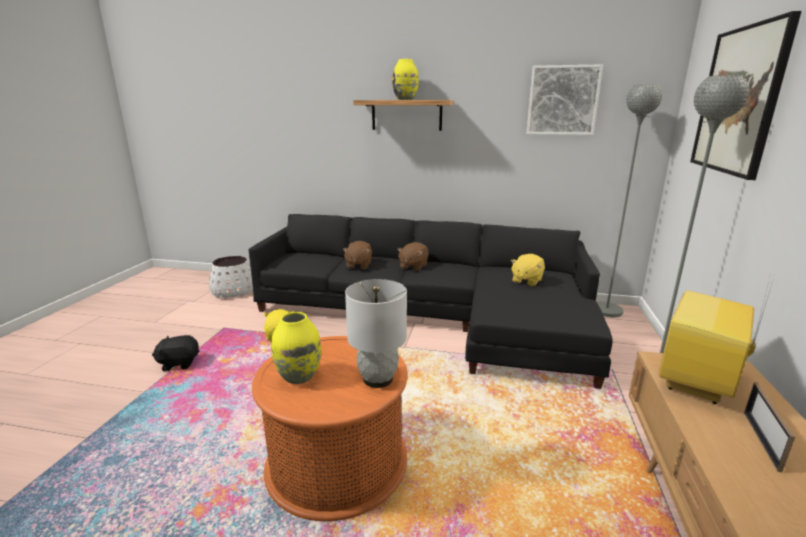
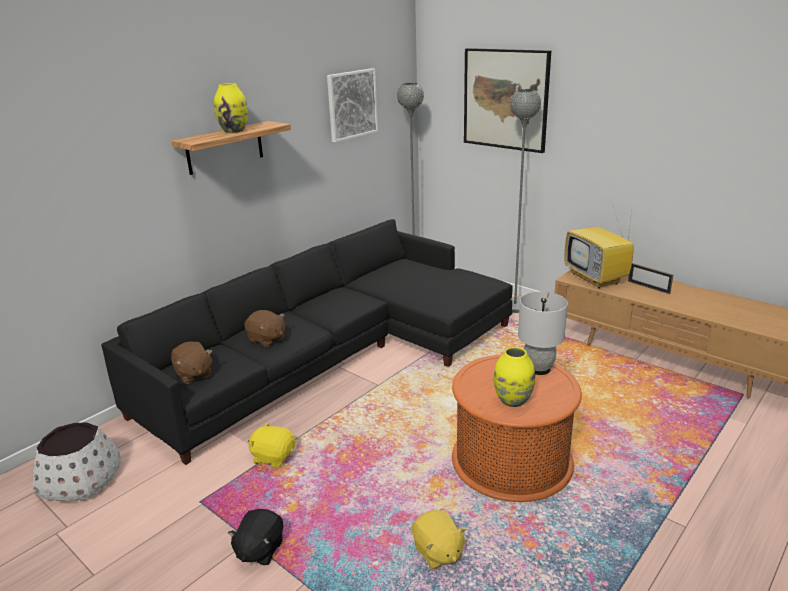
camera: 60 degrees left, 5 degrees up
brown plush toy [397,242,429,271] -> brown plush toy moved to [171,342,212,384]
yellow plush toy [511,254,545,286] -> yellow plush toy moved to [412,510,467,569]

